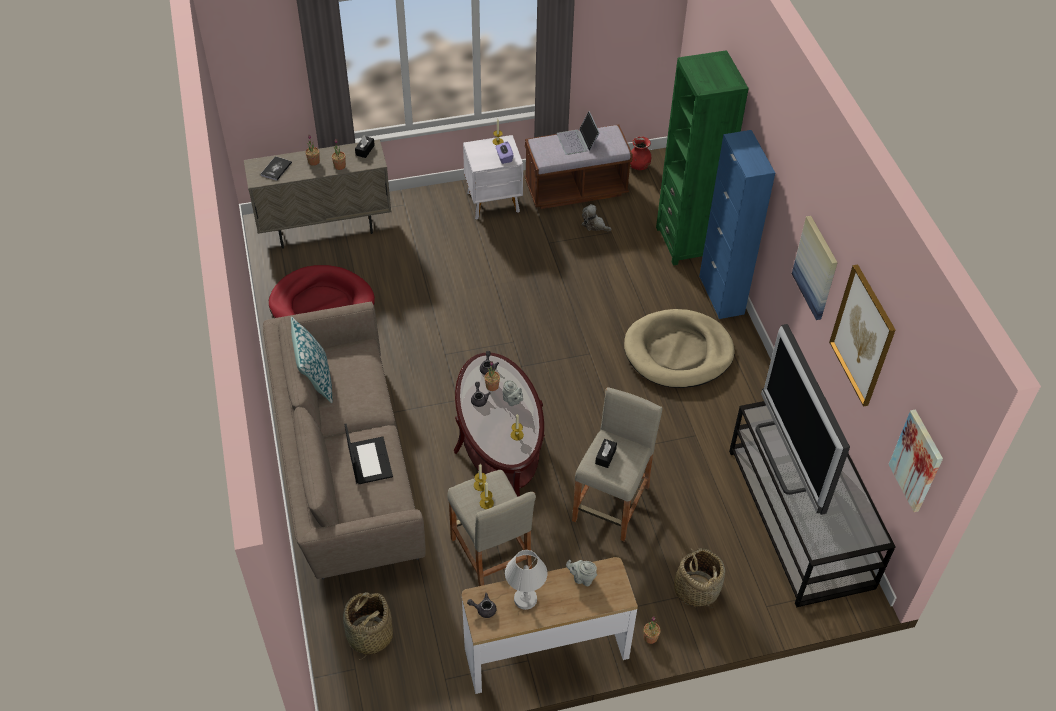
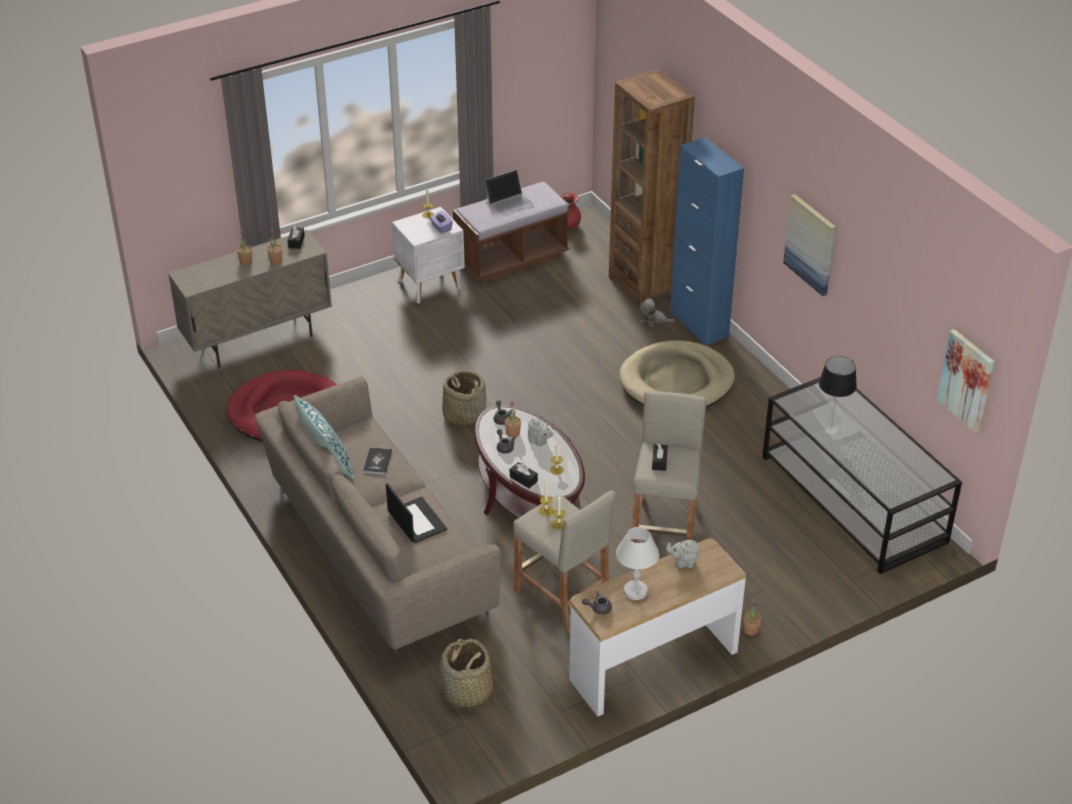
camera: 15 degrees left, 10 degrees down
book [261,156,292,181] -> book moved to [363,447,392,475]
laptop [557,111,600,155] -> laptop turned 90 degrees counterclockwise [485,170,534,216]
plush toy [582,204,611,231] -> plush toy moved to [640,298,675,327]
green bookcase [656,50,749,266] -> brown bookcase [609,69,695,307]
basket [674,548,725,608] -> basket moved to [442,370,486,427]
television [755,324,850,515] -> table lamp [819,356,857,435]
picture [829,264,895,407] -> none
none -> black tissue box [510,462,538,488]

